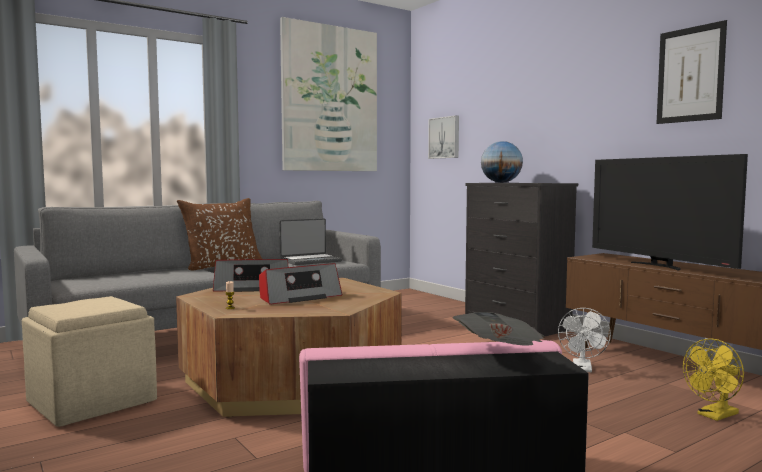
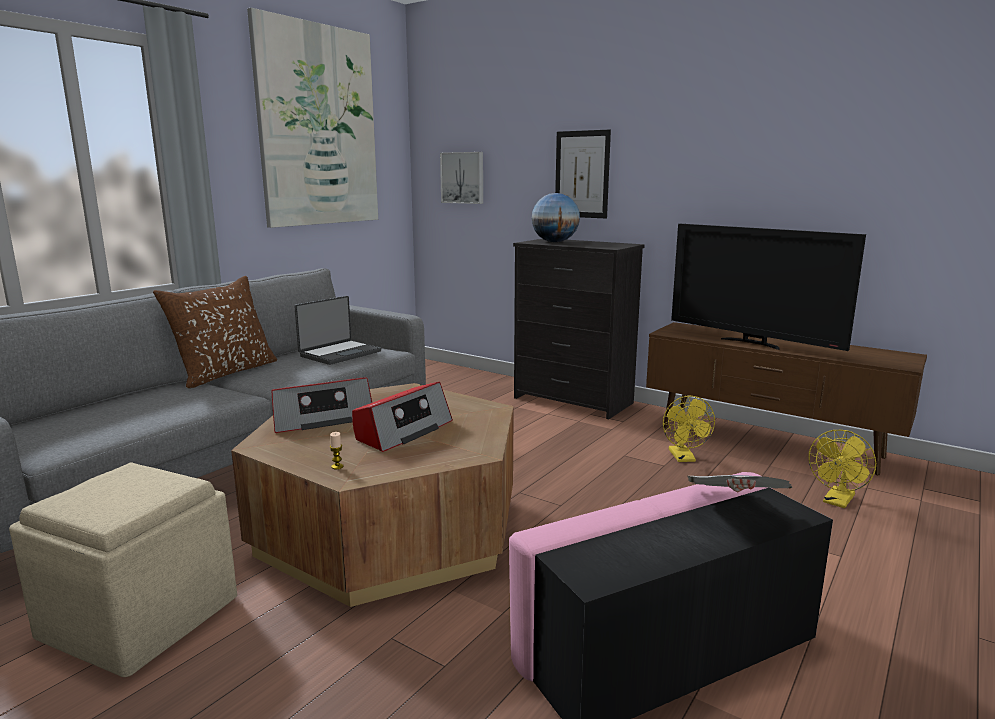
camera: 20 degrees left, 10 degrees up
white fan [558,308,611,372] -> yellow fan [663,396,715,462]
picture [657,20,727,124] -> picture moved to [555,129,611,218]

